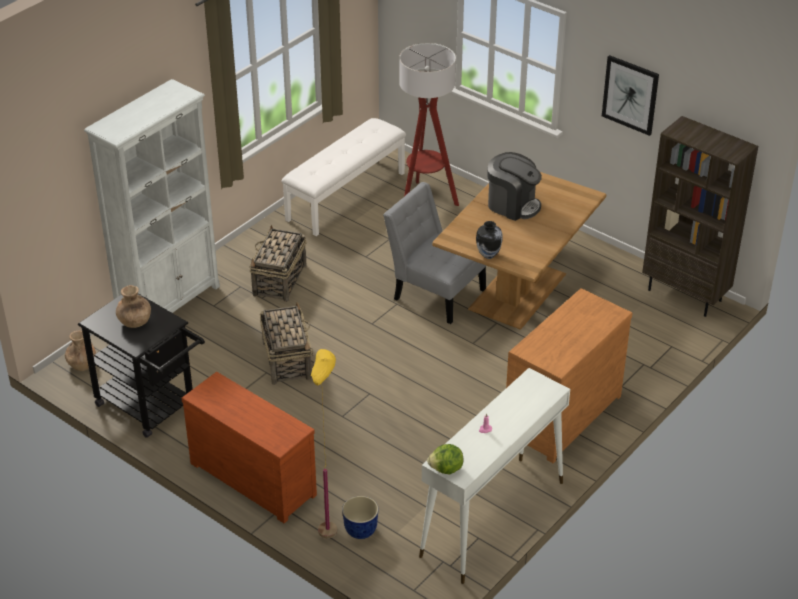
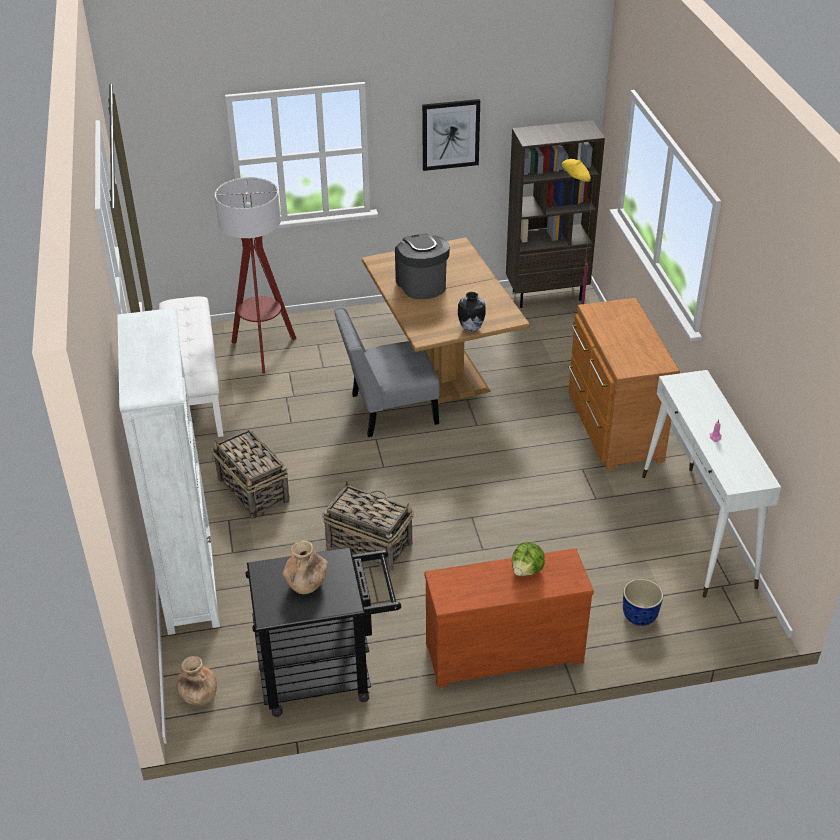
camera: 50 degrees left, 0 degrees up
yellow floor lamp [311,349,337,538] -> yellow floor lamp moved to [562,159,594,326]
lettuce [427,444,463,474] -> lettuce moved to [512,542,545,576]
coffee machine [487,152,542,221] -> coffee machine turned 90 degrees counterclockwise [395,234,450,299]

